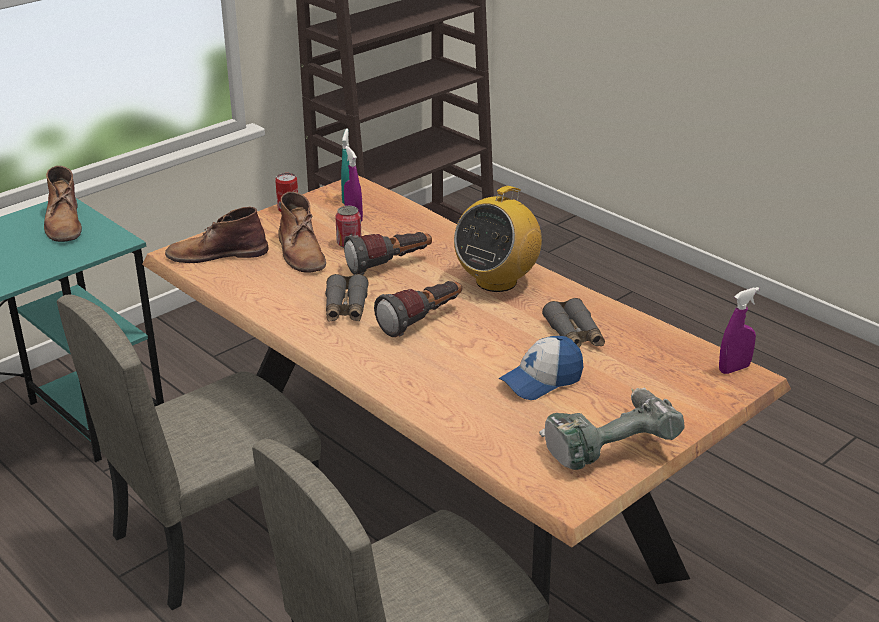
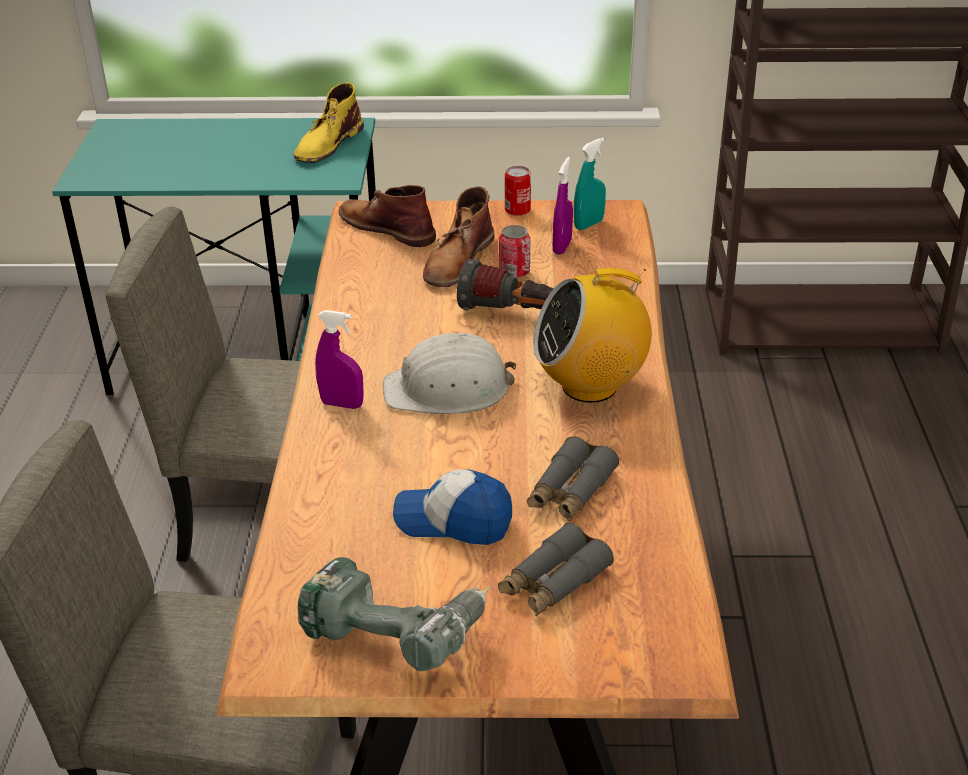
camera: 45 degrees right, 5 degrees up
brown boot [44,166,82,242] -> yellow boot [294,83,364,163]
grey binoculars [325,274,369,322] -> grey binoculars moved to [498,523,614,616]
flashlight [374,281,462,337] -> white hard hat [383,333,516,414]
purple spray bottle [719,287,759,374] -> purple spray bottle moved to [315,310,364,409]

